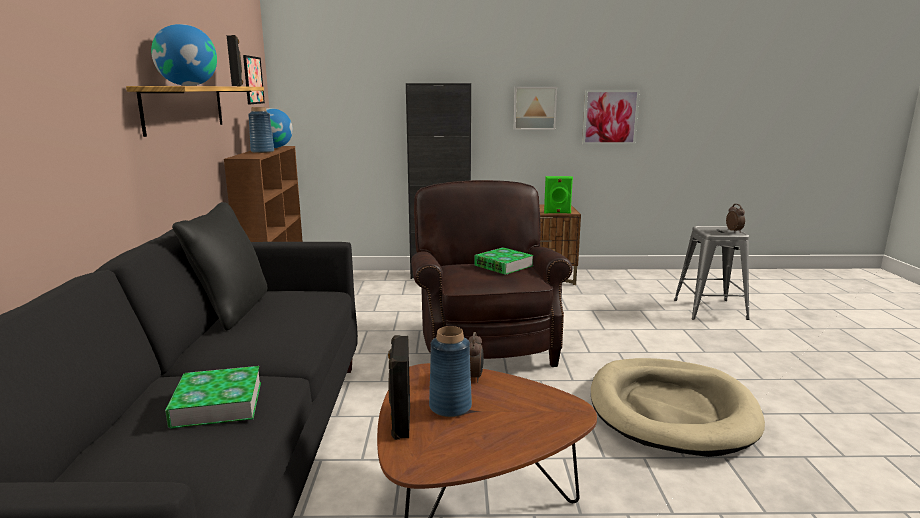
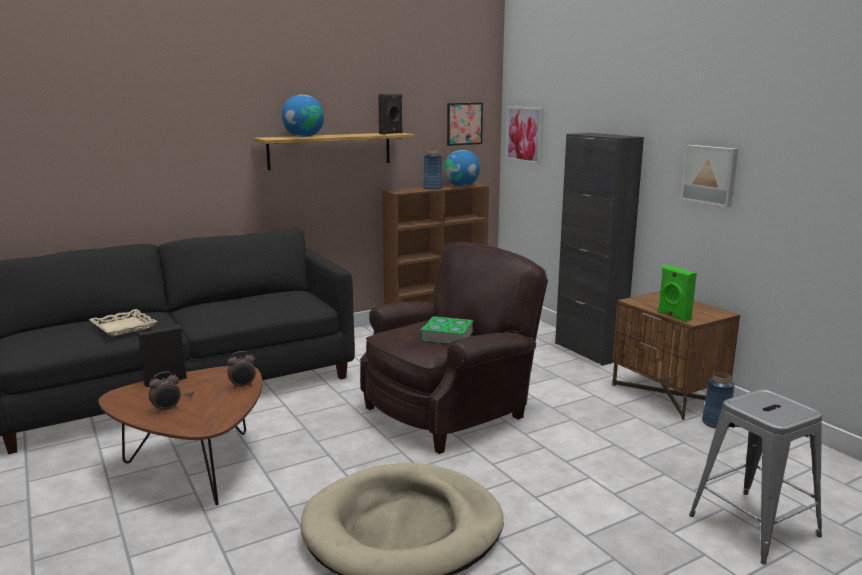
camera: 60 degrees right, 0 degrees up
book [165,366,261,429] -> beige tray [89,309,158,337]
black pillow [172,202,267,330] -> none
blue vase [429,326,472,417] -> blue vase moved to [702,372,735,429]
picture [582,90,640,145] -> picture moved to [506,106,543,164]
alarm clock [726,204,745,233] -> alarm clock moved to [149,371,181,413]

